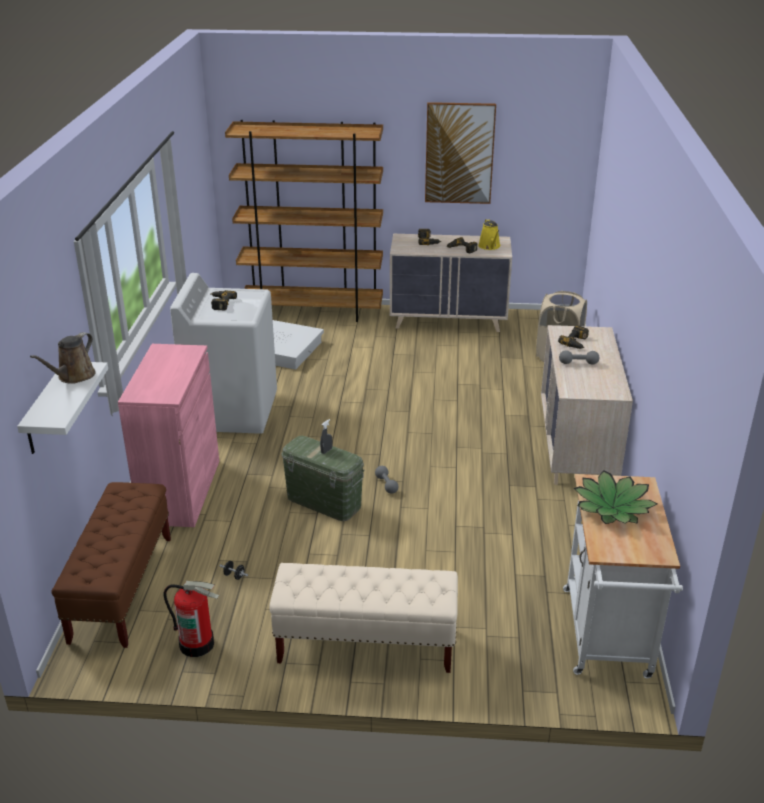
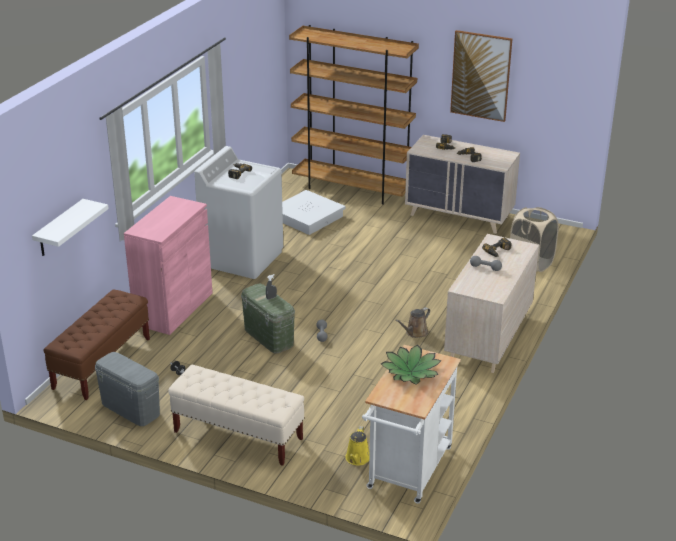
camera: 20 degrees right, 0 degrees up
brown watering can [30,332,96,384] -> brown watering can moved to [395,307,430,338]
fire extinguisher [163,581,219,657] -> grey storage box [95,352,160,426]
yellow watering can [478,219,501,250] -> yellow watering can moved to [345,426,370,466]

